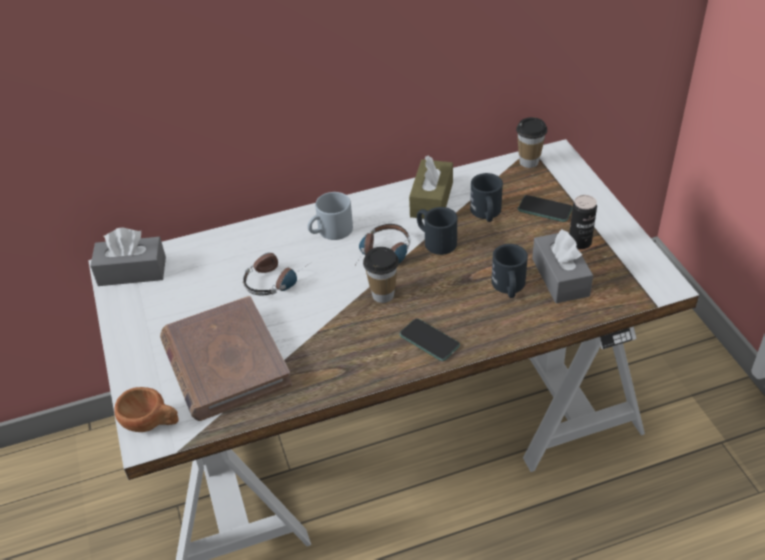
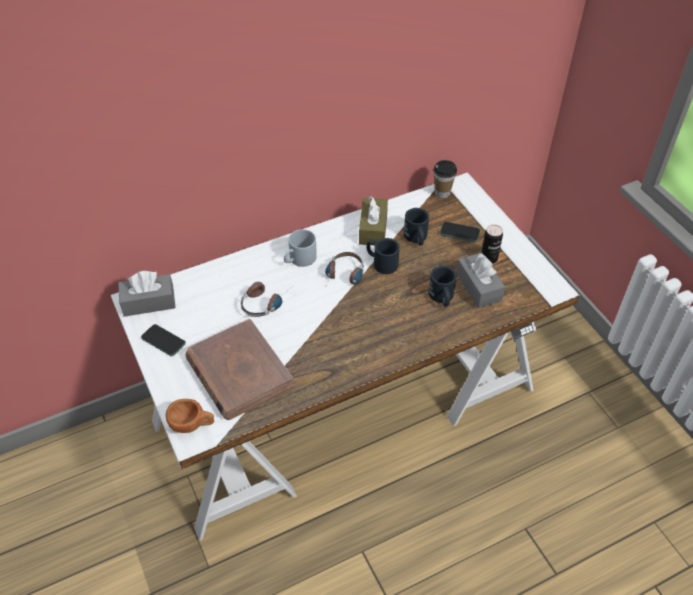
camera: 10 degrees left, 5 degrees up
cup [363,247,399,303] -> none
phone [399,318,460,361] -> phone moved to [141,324,186,356]

